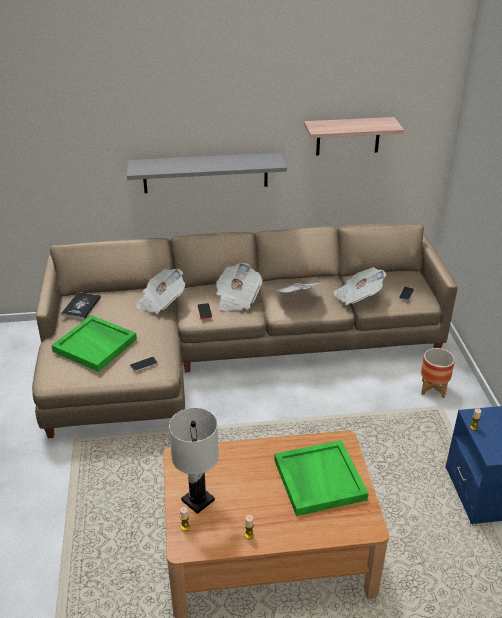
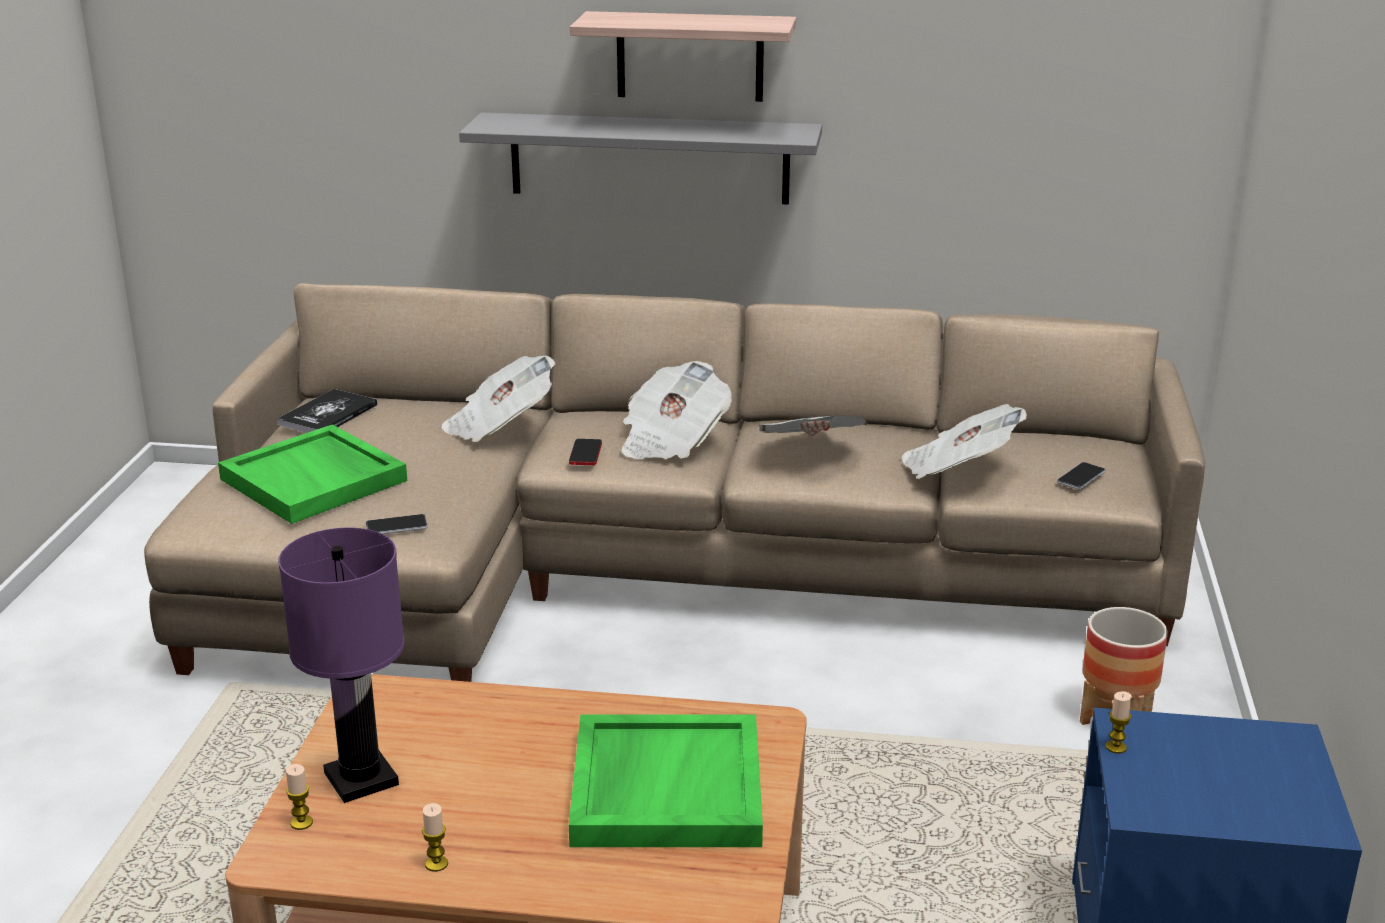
camera: 15 degrees right, 10 degrees down
white table lamp [169,408,219,514] -> purple table lamp [278,528,405,803]
shelf [304,117,404,156] -> shelf moved to [570,11,796,102]

